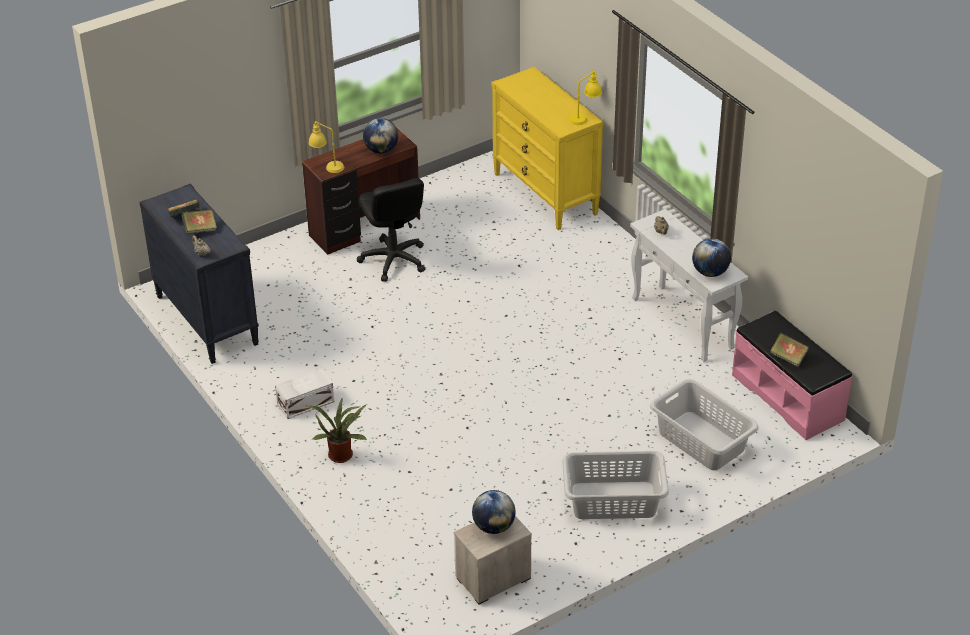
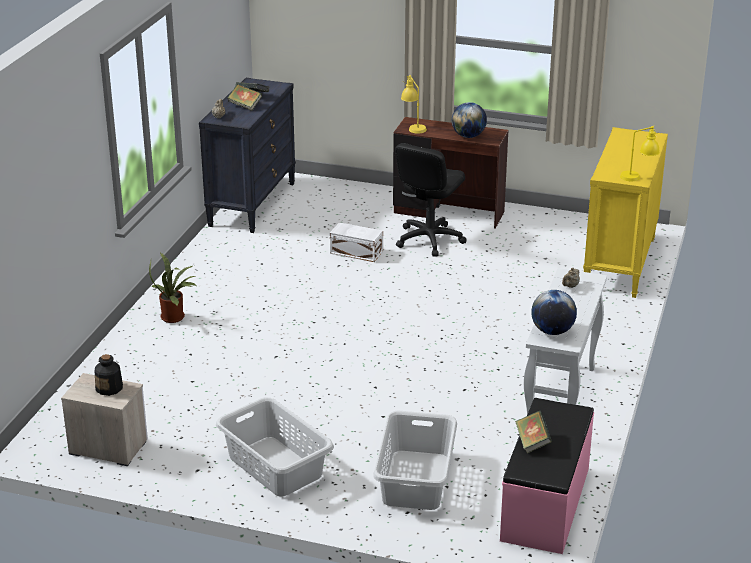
camera: 50 degrees right, 10 degrees down
white storage box [275,368,334,419] -> white storage box moved to [330,222,383,262]
globe [472,490,516,534] -> bottle [95,354,123,396]

